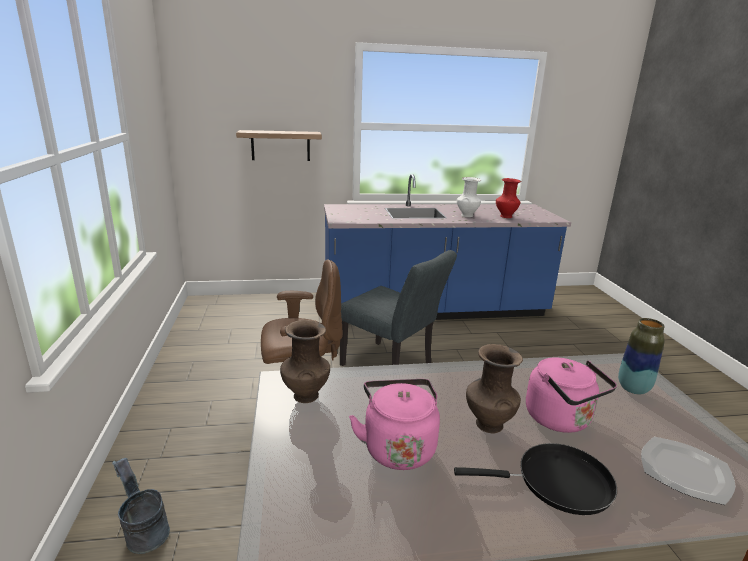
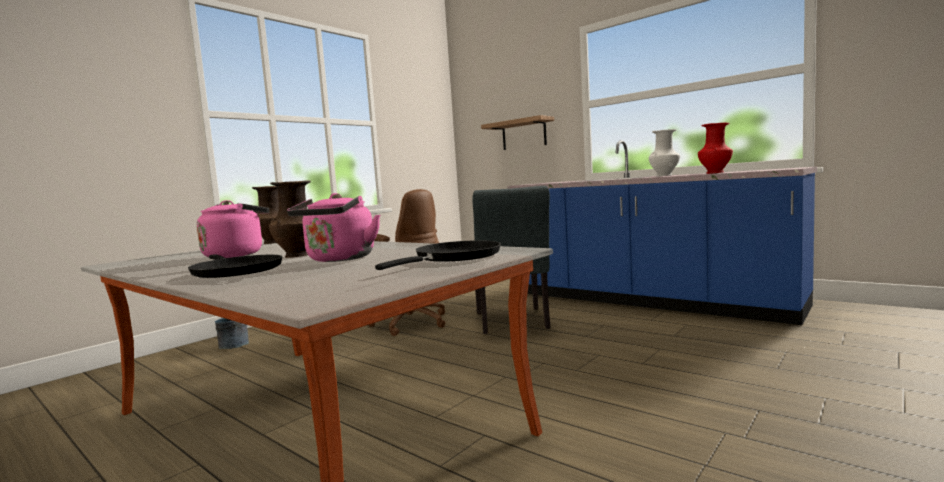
camera: 50 degrees right, 15 degrees down
vase [618,318,665,395] -> black frying pan [375,240,501,270]
plate [641,437,736,505] -> none

